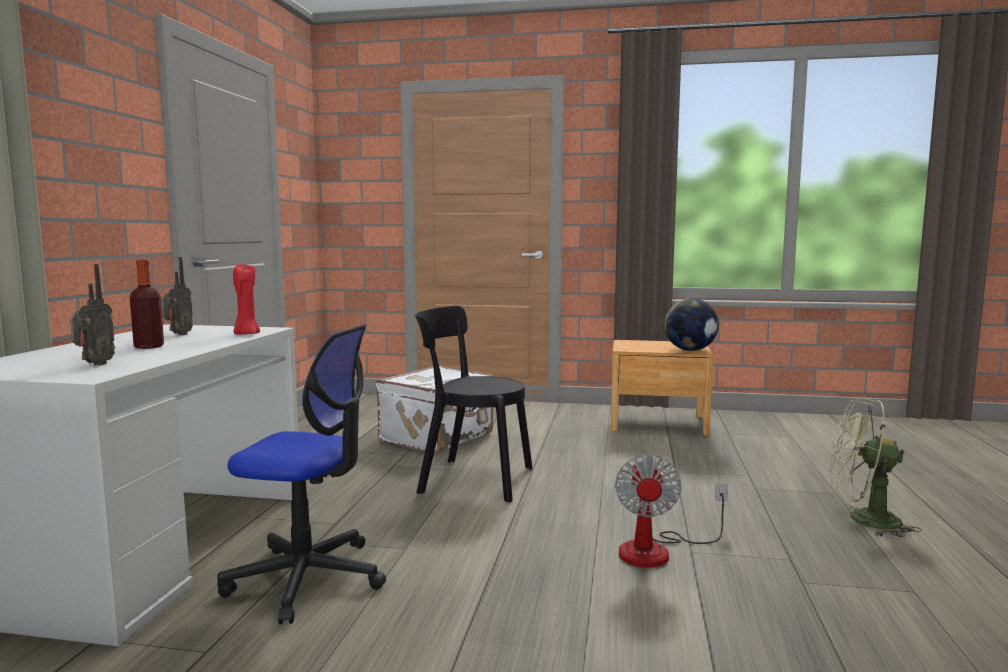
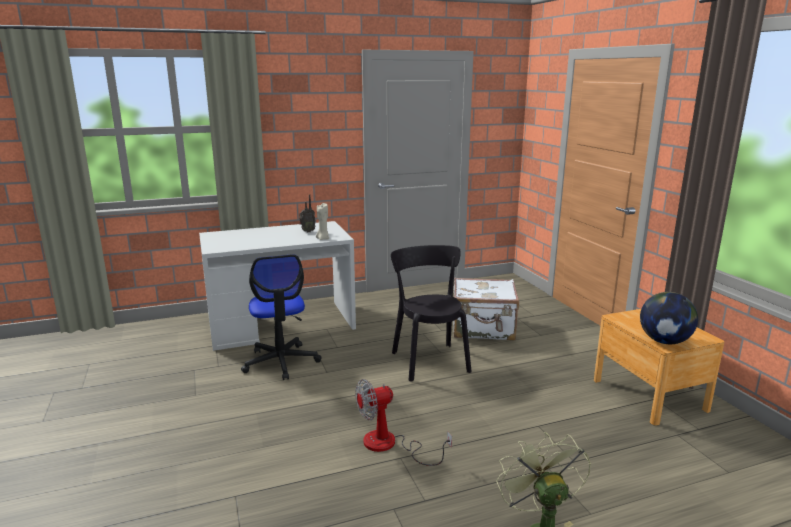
camera: 60 degrees right, 10 degrees up
radio [70,264,115,365] -> none
bottle [130,260,164,349] -> none
red candle [233,264,260,335] -> beige candle [316,203,329,240]

